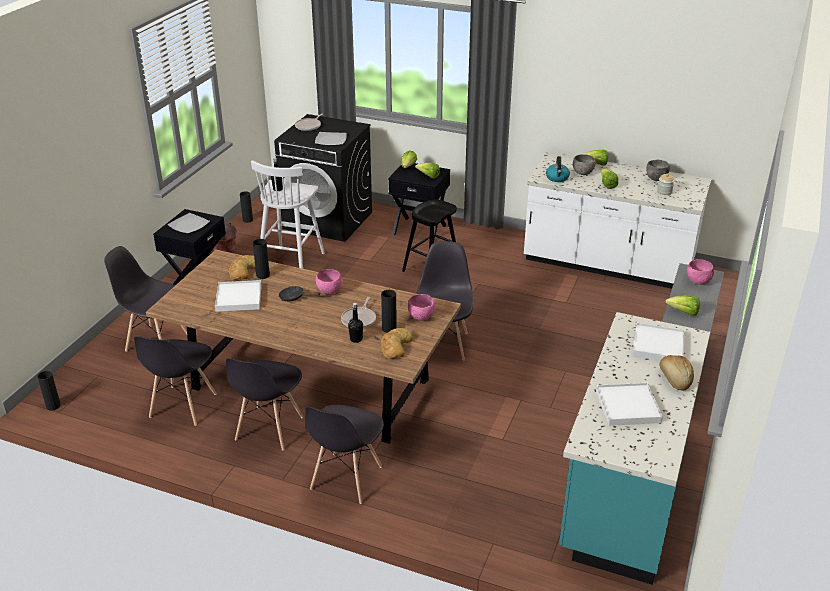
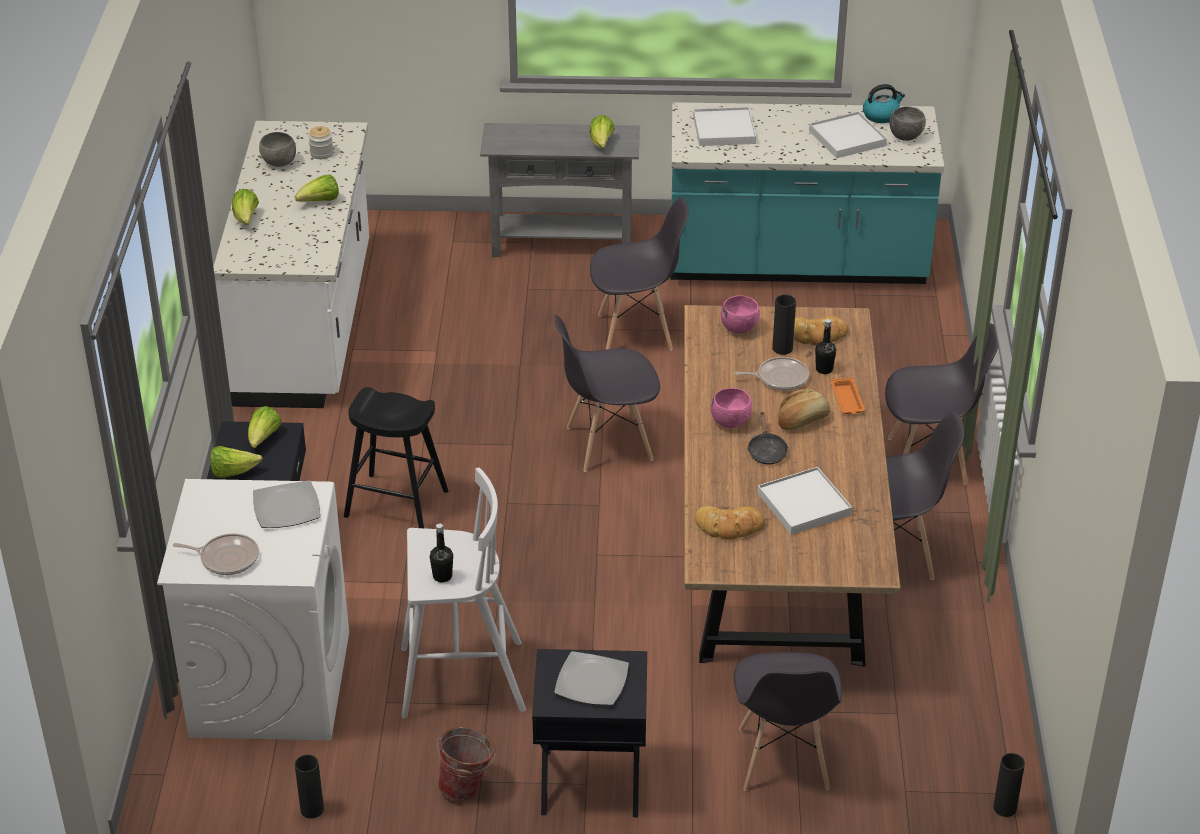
camera: 110 degrees left, 5 degrees up
grey chair [134,336,217,426] -> grey chair moved to [590,197,689,351]
black vase [253,239,270,279] -> none
black washing machine [274,114,372,242] -> white washing machine [157,479,349,740]
kettle [546,156,570,182] -> kettle moved to [863,84,905,123]
grey bowl [573,154,596,175] -> grey bowl moved to [889,106,926,141]
bread [659,355,694,391] -> bread moved to [778,389,830,430]
pink bowl [687,259,714,285] -> none
none -> orange tray [830,377,865,415]

